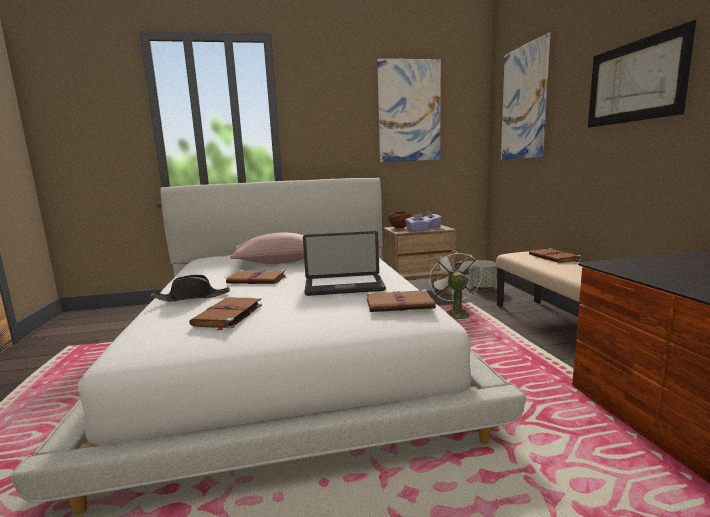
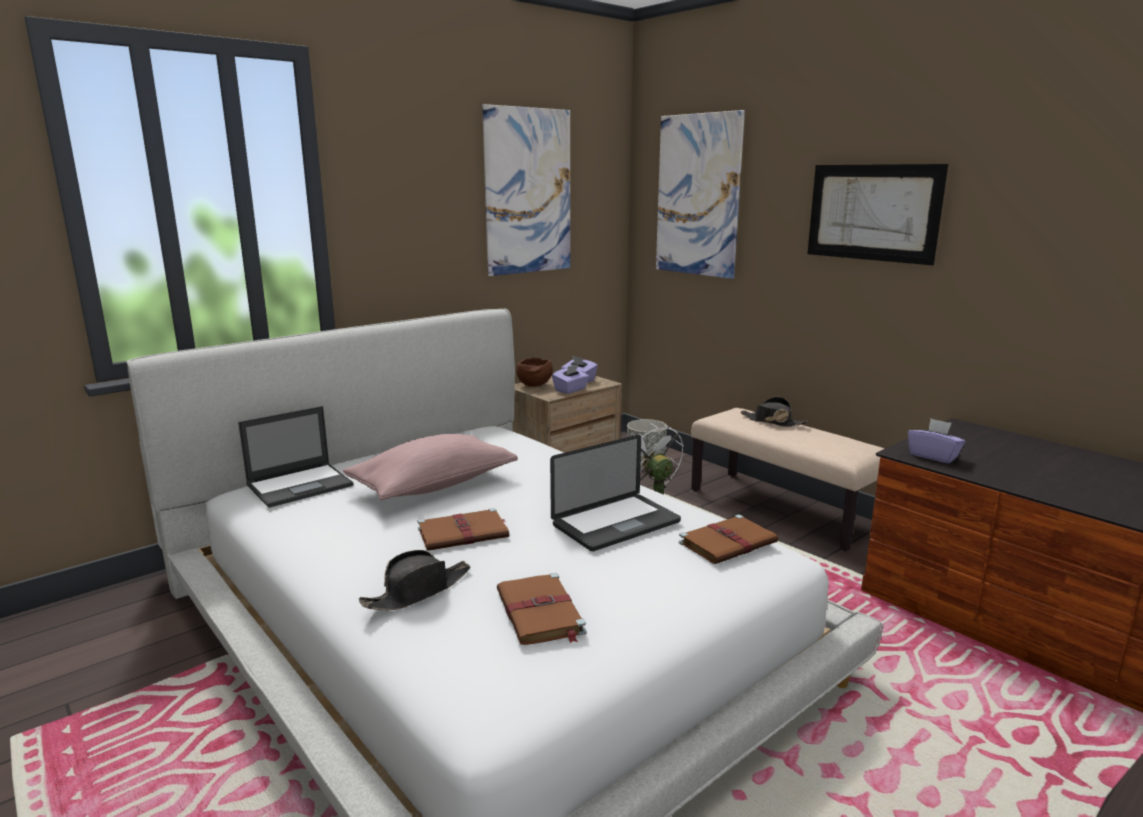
camera: 30 degrees left, 5 degrees up
brown book [529,248,581,263] -> black hat [740,397,809,427]
none -> laptop [238,406,353,508]
none -> purple tissue box [908,418,965,463]

